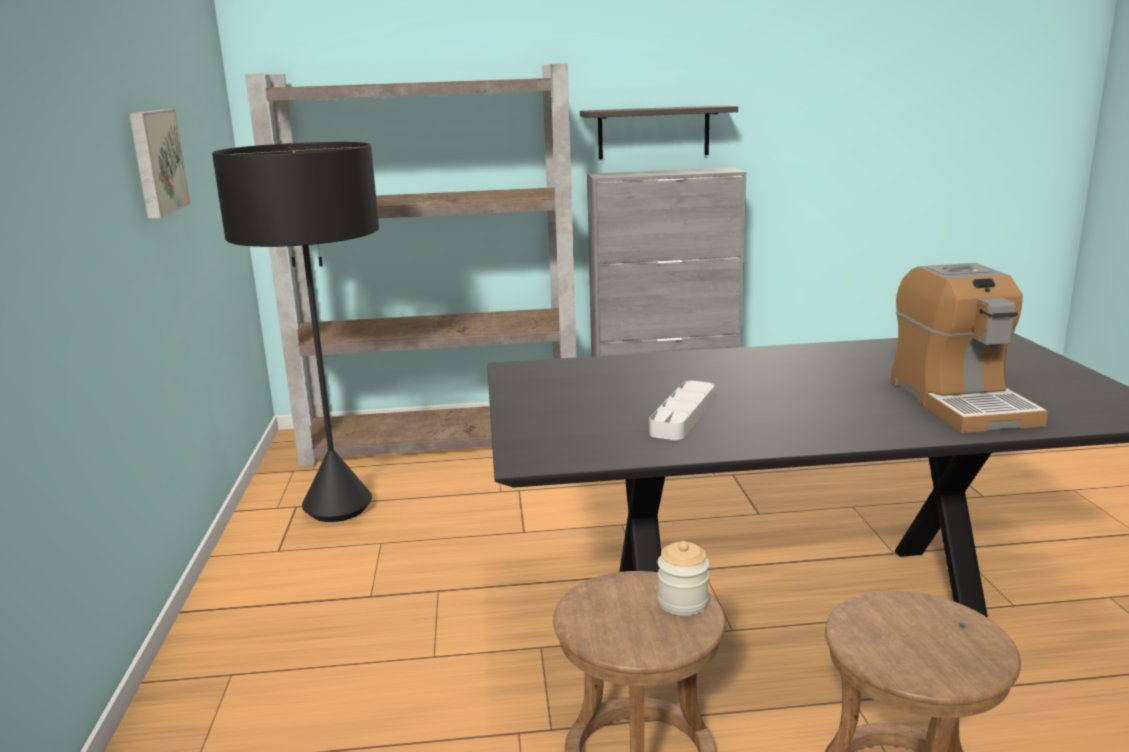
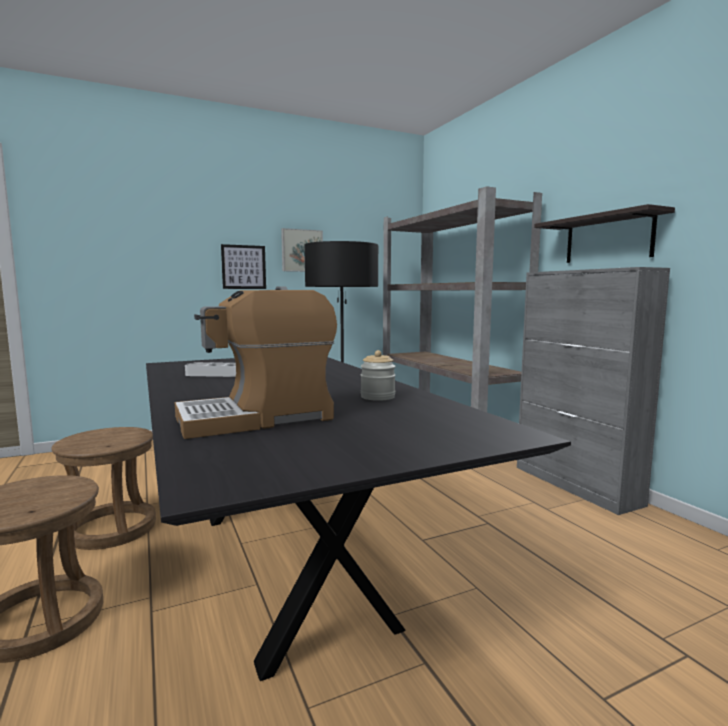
camera: 70 degrees right, 10 degrees down
jar [658,541,709,616] -> jar moved to [361,350,396,401]
none -> picture [221,244,266,289]

